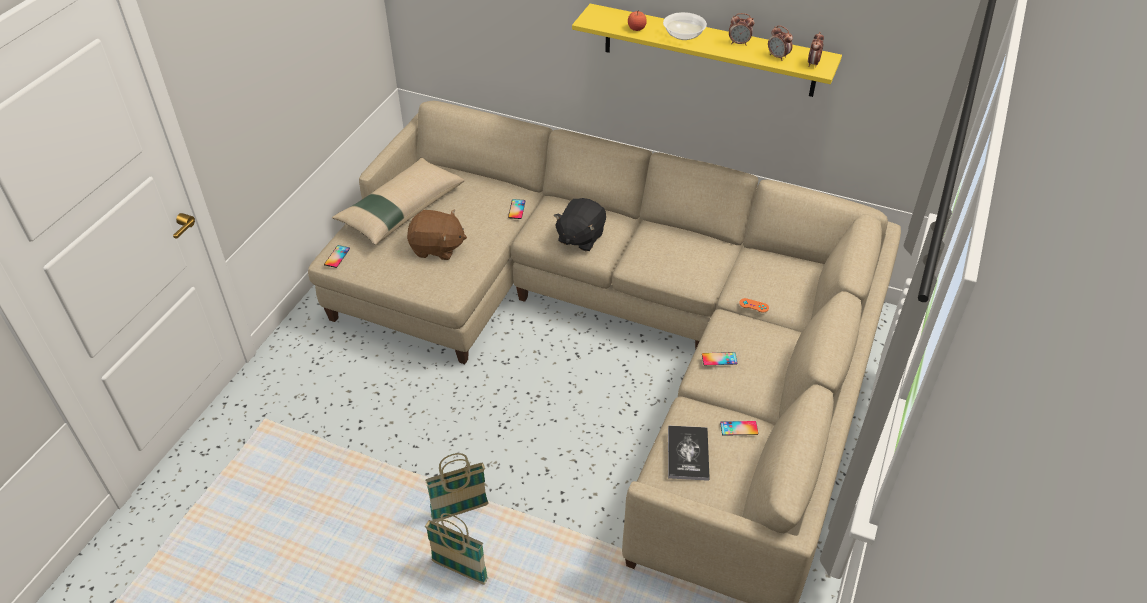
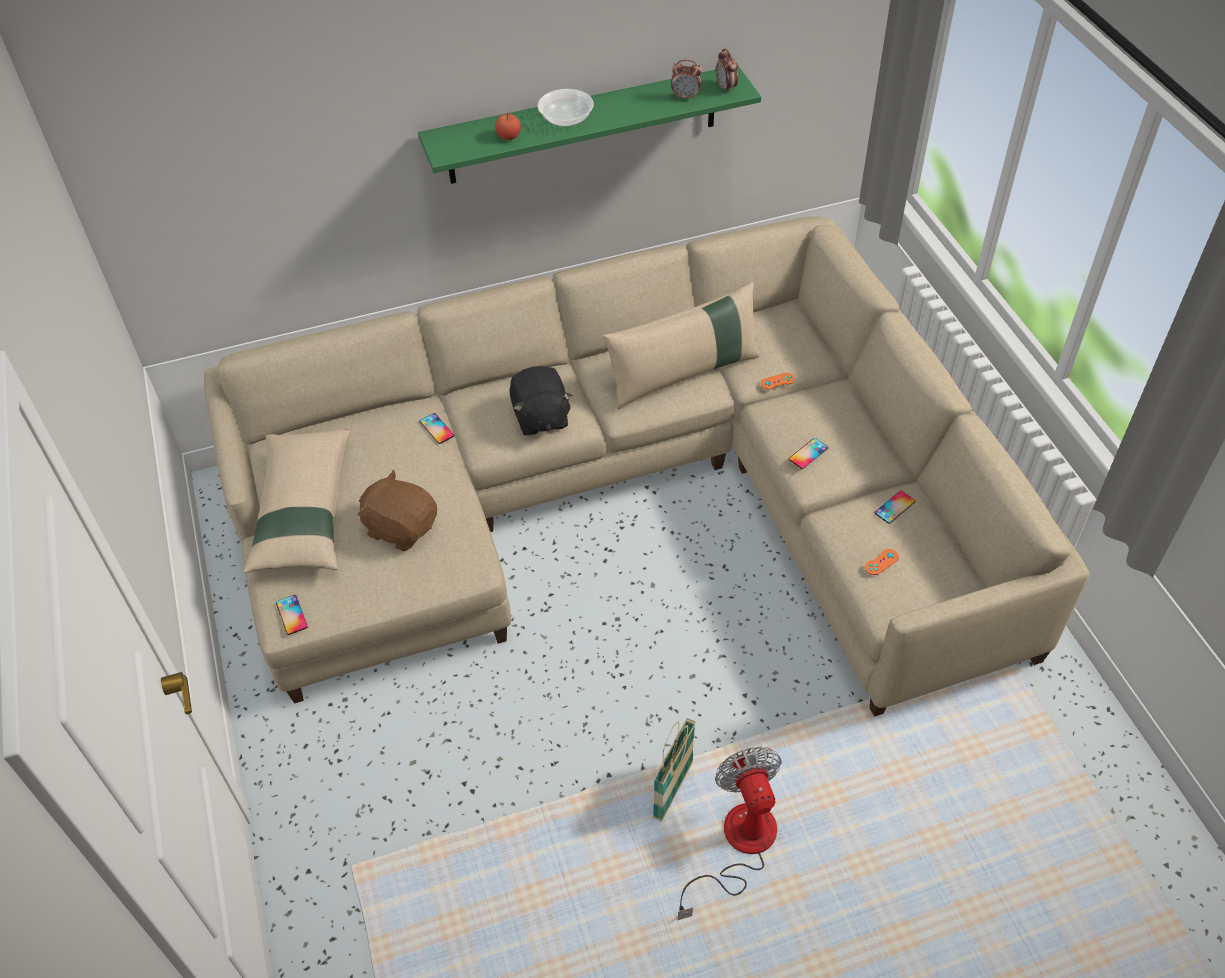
camera: 40 degrees left, 5 degrees up
brown plush toy [407,209,467,260] -> brown plush toy turned 120 degrees counterclockwise [358,470,437,551]
basket [425,513,488,585] -> fan [678,747,782,921]
yellow shelf [572,4,842,97] -> green shelf [418,65,761,184]
book [668,425,710,481] -> orange game controller [865,549,899,575]
alarm clock [729,13,754,45] -> none
none -> beige pillow [603,282,760,409]

